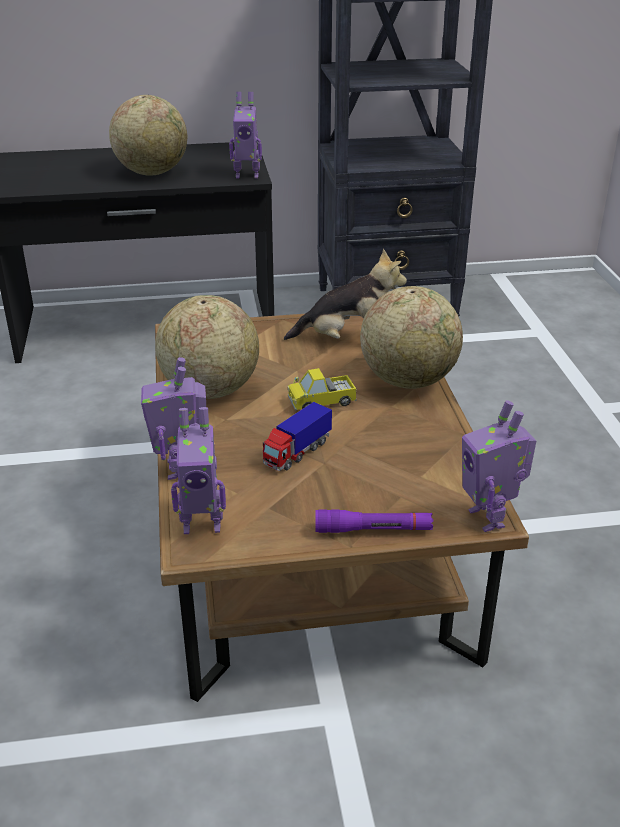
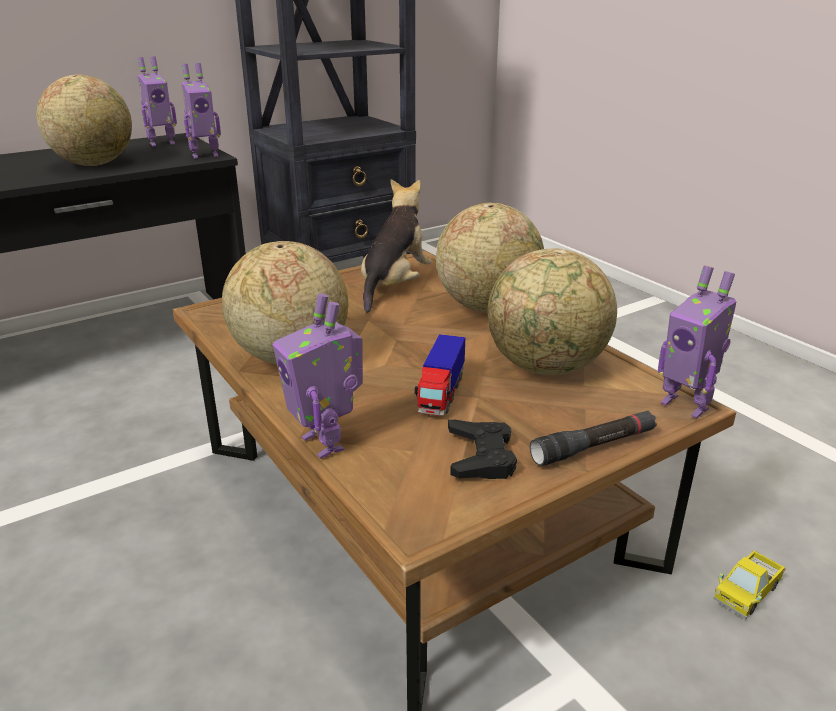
camera: 25 degrees left, 5 degrees down
toy robot [171,407,226,534] -> toy robot moved to [138,56,177,147]
plush toy [284,249,407,340] -> plush toy turned 45 degrees counterclockwise [361,179,432,312]
toy truck [288,368,357,411] -> toy truck moved to [713,551,786,619]
purple flashlight [315,509,433,533] -> black flashlight [530,411,657,466]
none -> black game controller [448,420,517,479]
none -> globe [488,248,617,375]

